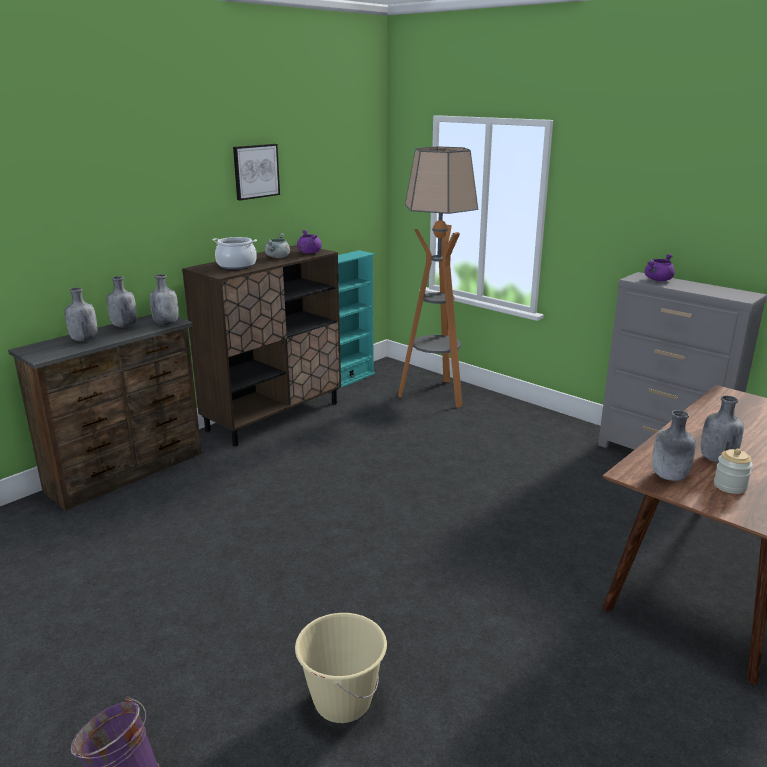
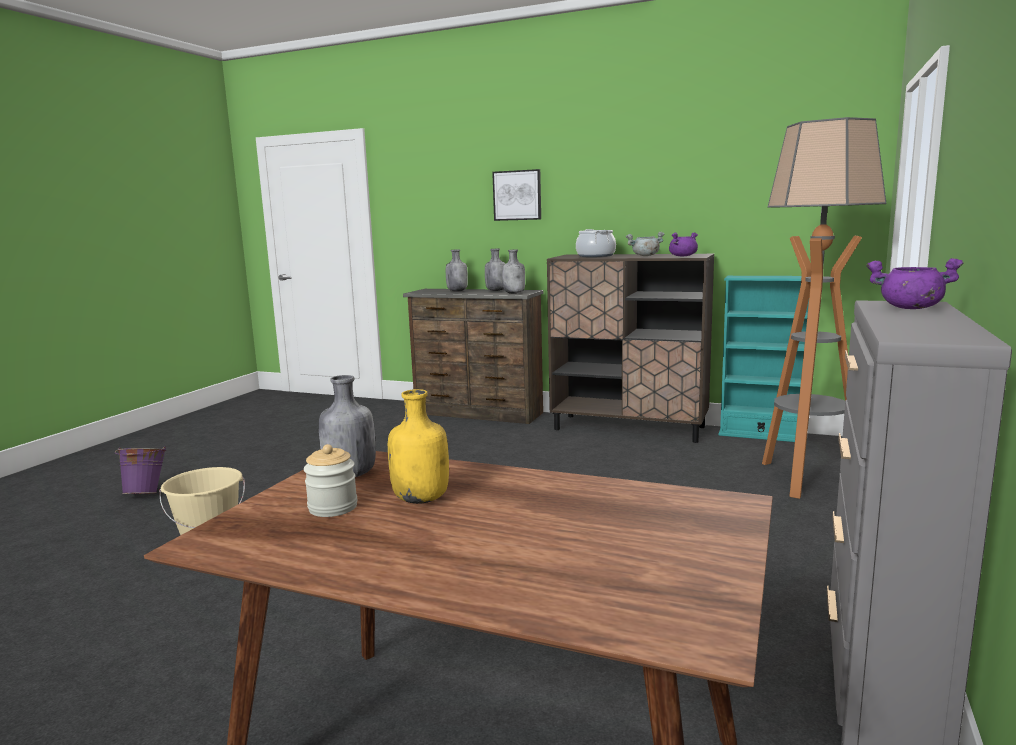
camera: 70 degrees right, 10 degrees down
picture [233,144,280,200] -> picture moved to [492,169,541,221]
grey bottle [701,396,744,463] -> yellow bottle [388,389,449,504]

